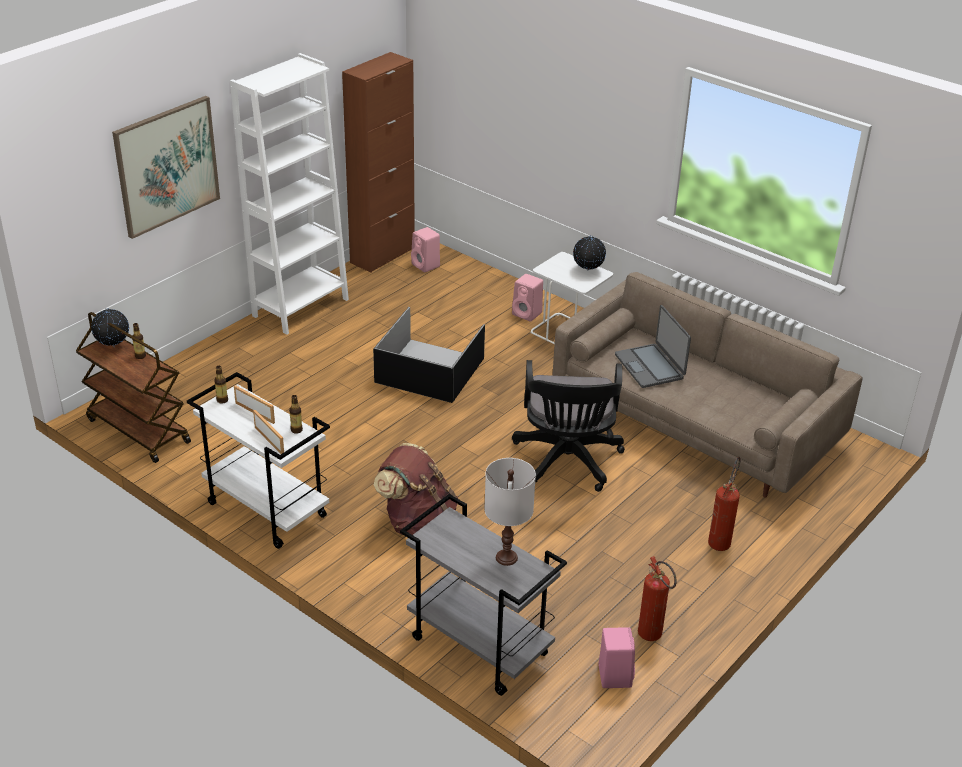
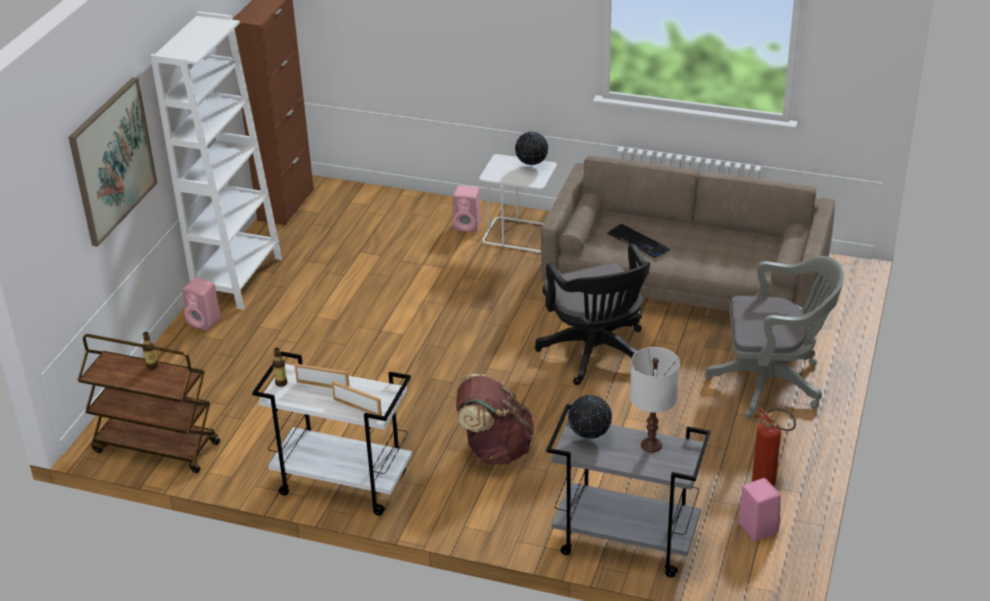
camera: 20 degrees left, 0 degrees up
globe [91,308,129,347] -> globe moved to [568,395,612,439]
bottle [289,395,303,434] -> none
black storage box [373,307,485,403] -> none
pink speaker [411,227,440,272] -> pink speaker moved to [182,278,221,331]
laptop [615,305,691,388] -> keyboard [607,224,670,258]
fire extinguisher [708,456,740,551] -> grey office chair [705,256,845,418]

